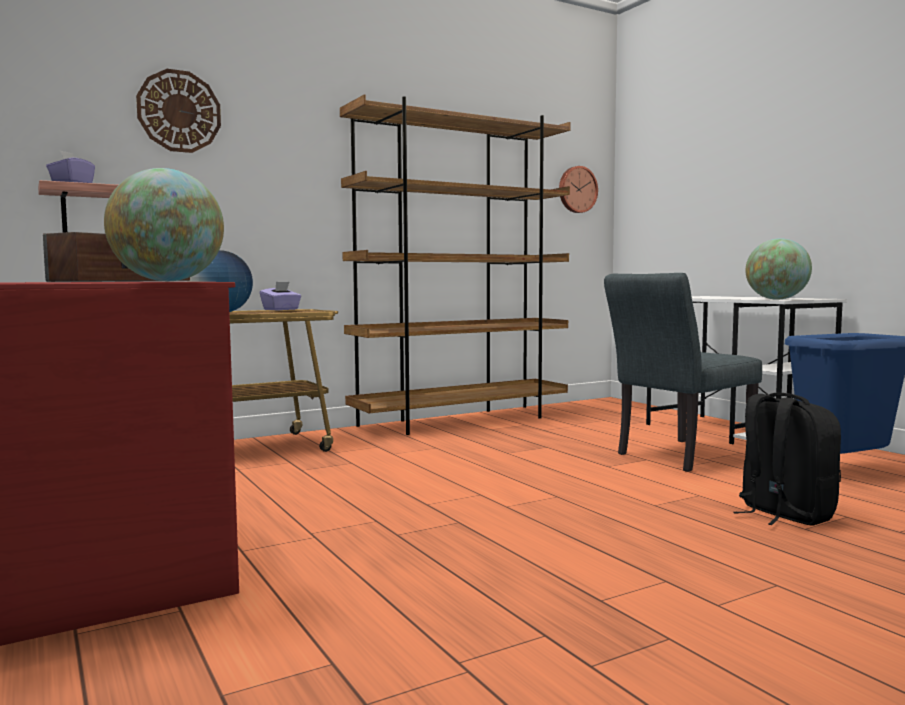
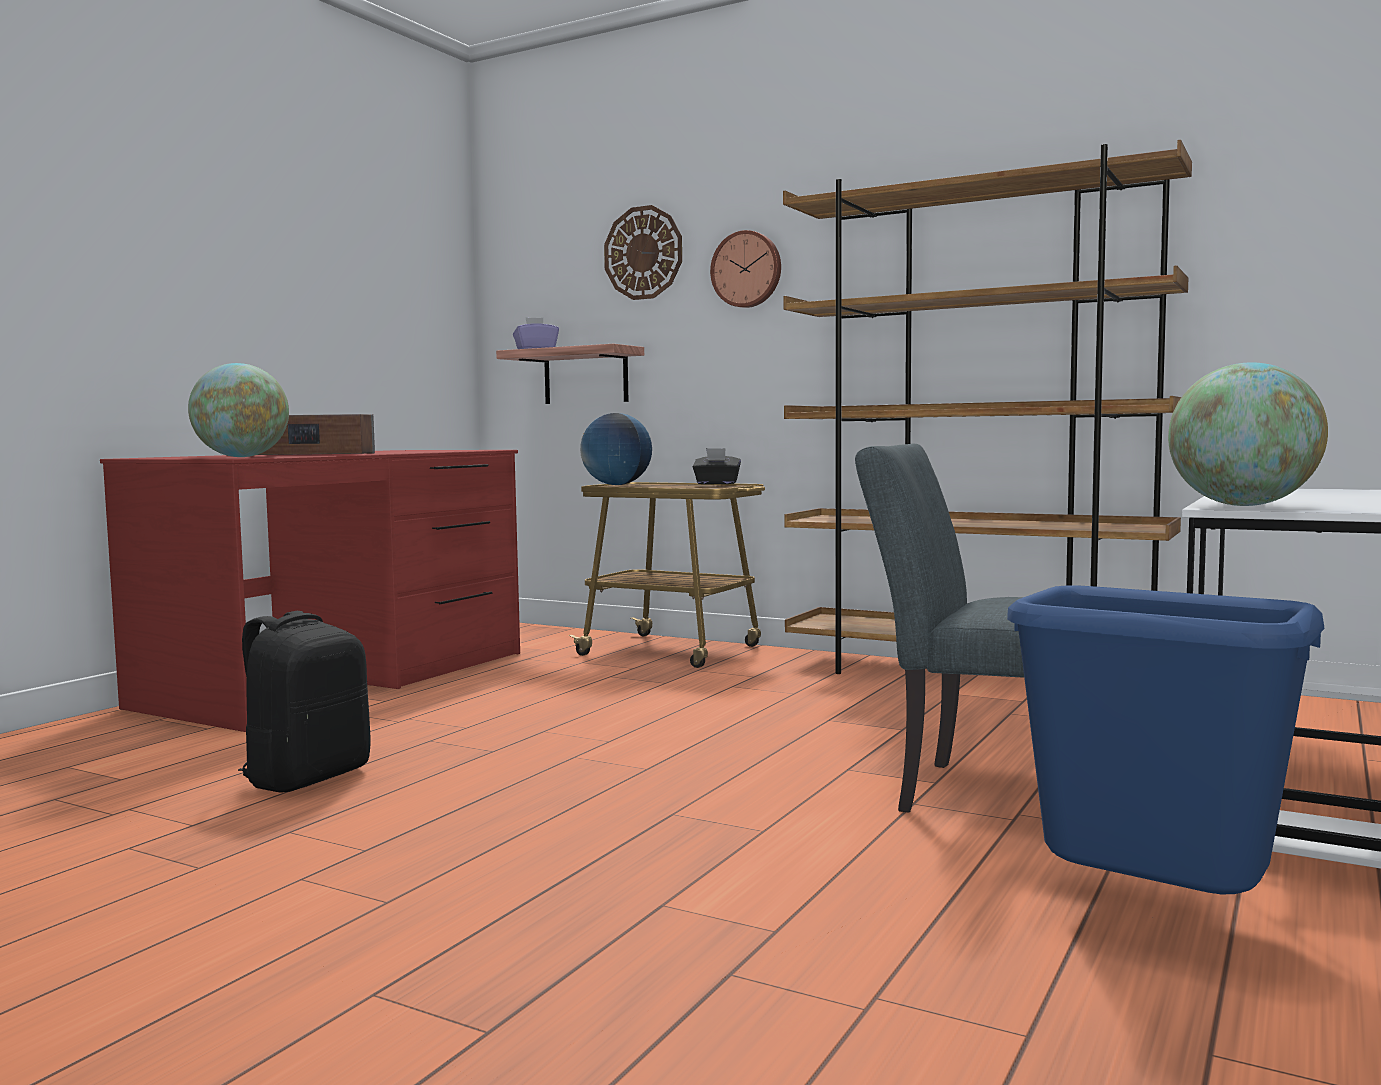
camera: 60 degrees right, 0 degrees up
purple tissue box [260,282,302,310] -> black tissue box [693,448,741,484]
wall clock [559,166,598,213] -> wall clock moved to [710,230,781,308]
black backpack [733,393,841,526] -> black backpack moved to [238,611,371,793]

